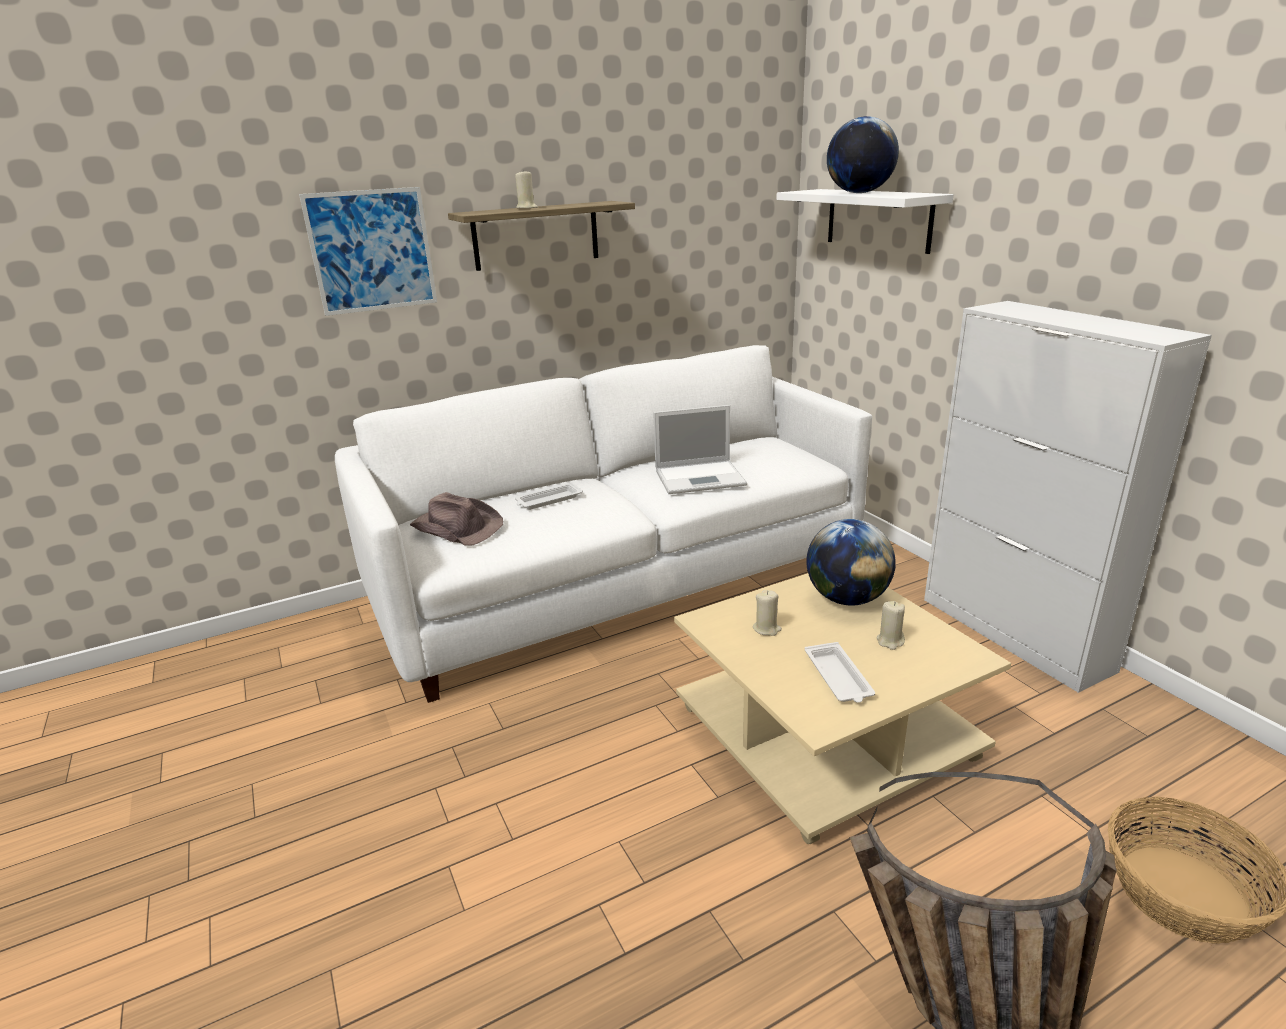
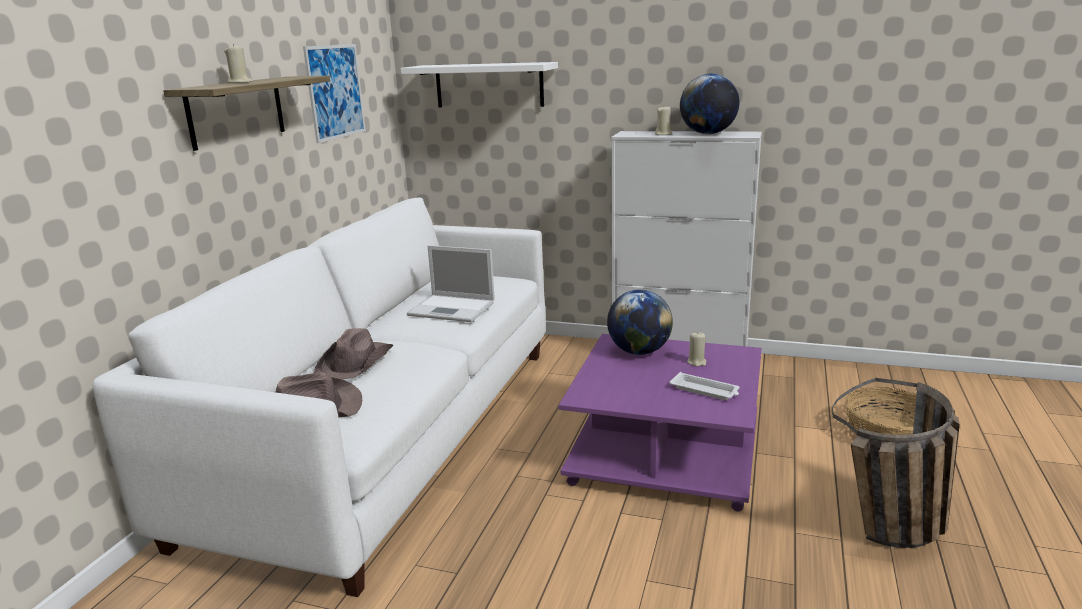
camera: 45 degrees left, 5 degrees down
picture [299,187,437,316] -> picture moved to [303,44,366,143]
white tray [515,482,583,510] -> brown hat [314,328,394,379]
laptop [653,405,747,494] -> laptop turned 75 degrees clockwise [407,245,495,322]
beige coffee table [674,573,1011,844] -> purple coffee table [559,334,762,511]
beige candle [753,590,782,636] -> beige candle moved to [655,107,673,135]
globe [827,116,899,193] -> globe moved to [680,74,740,134]

